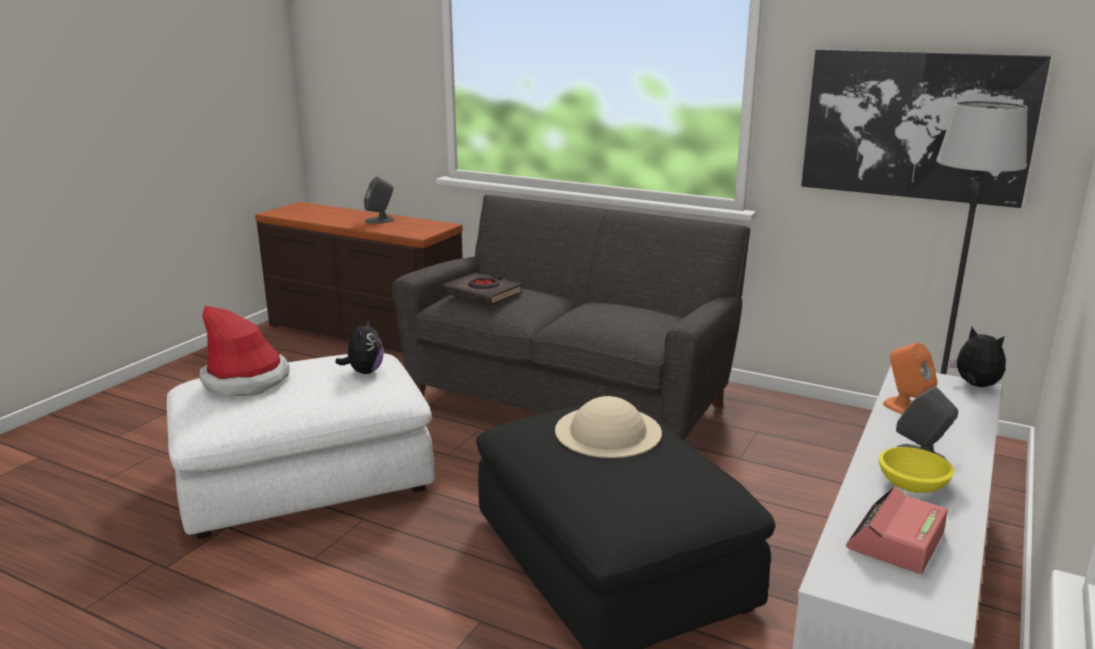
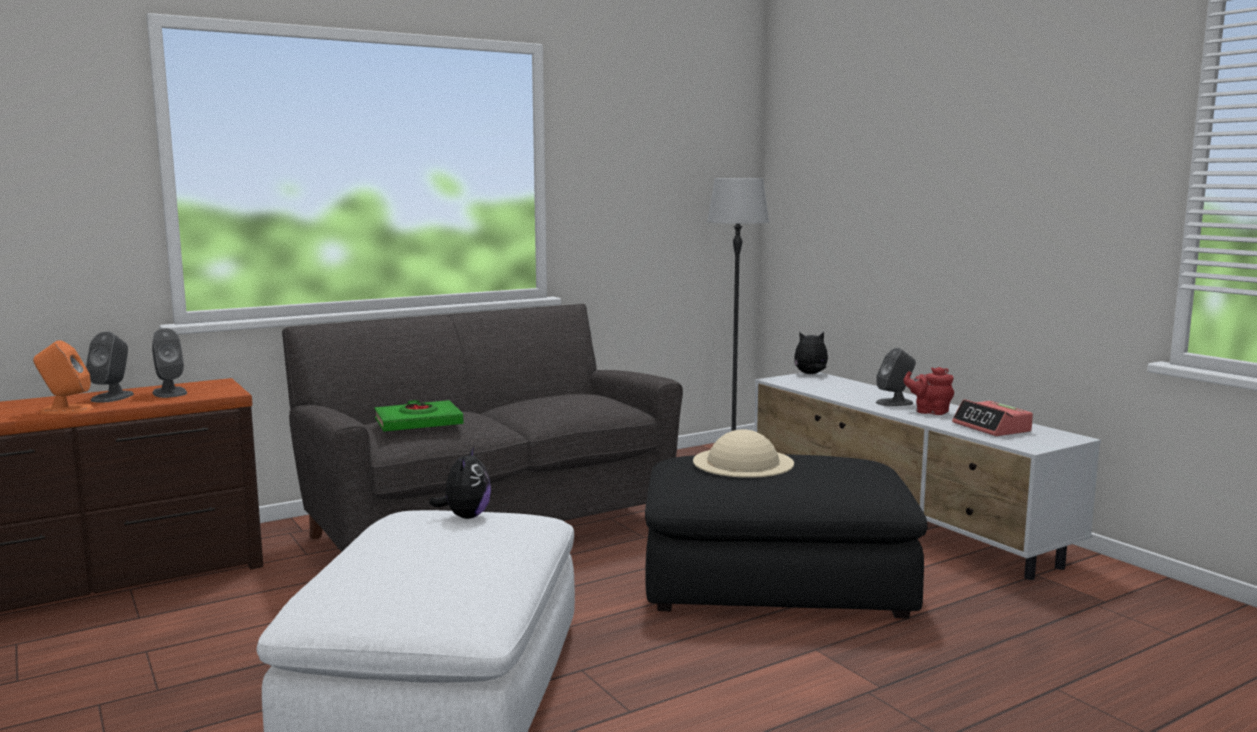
camera: 60 degrees left, 10 degrees down
hat [200,305,290,396] -> none
plush toy [335,318,384,374] -> plush toy turned 60 degrees clockwise [429,446,491,519]
black book [442,273,522,306] -> green book [374,400,464,431]
picture [801,49,1051,208] -> none
yellow bowl [879,447,954,493] -> red teapot [903,367,954,415]
orange speaker [883,343,937,414] -> orange speaker moved to [33,340,93,414]
none -> grey speaker [152,328,187,398]

